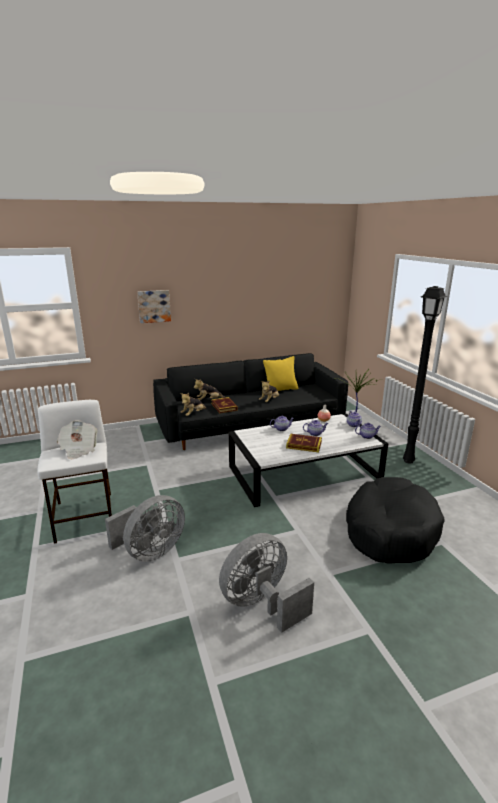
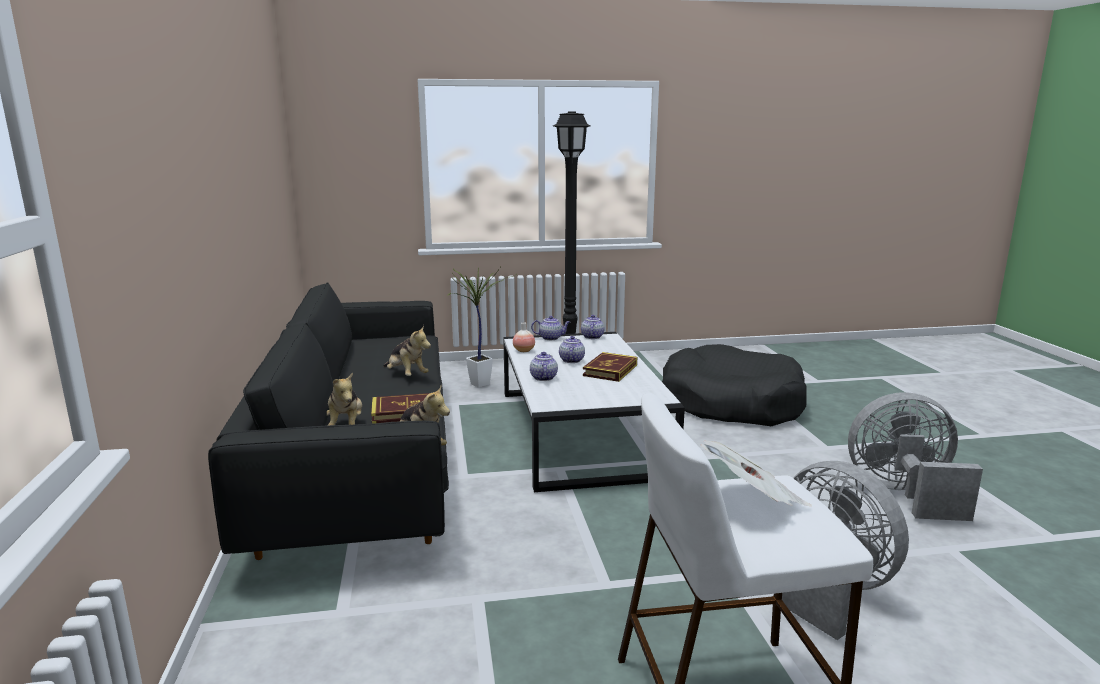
camera: 80 degrees left, 5 degrees down
picture [137,290,171,323] -> none
grey fan [219,533,314,633] -> grey fan turned 120 degrees clockwise [848,392,983,521]
yellow pillow [263,356,298,391] -> none

